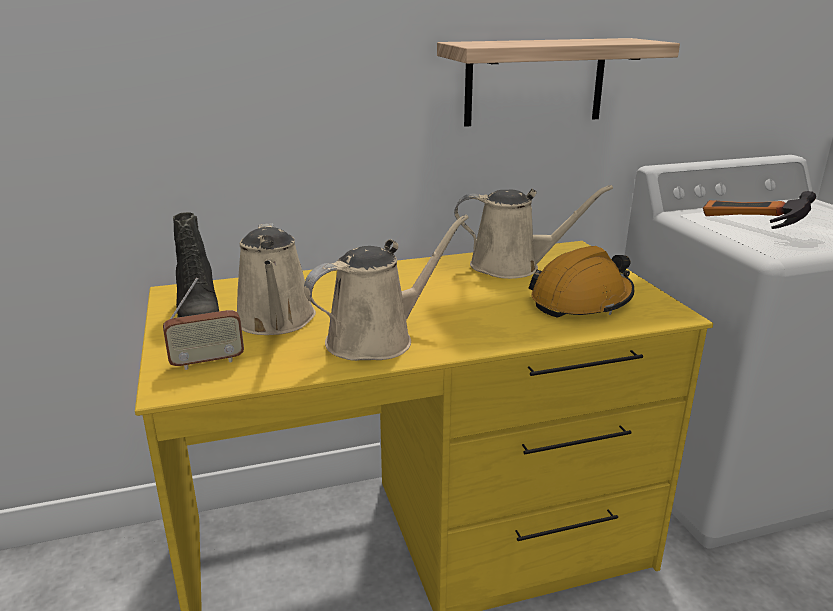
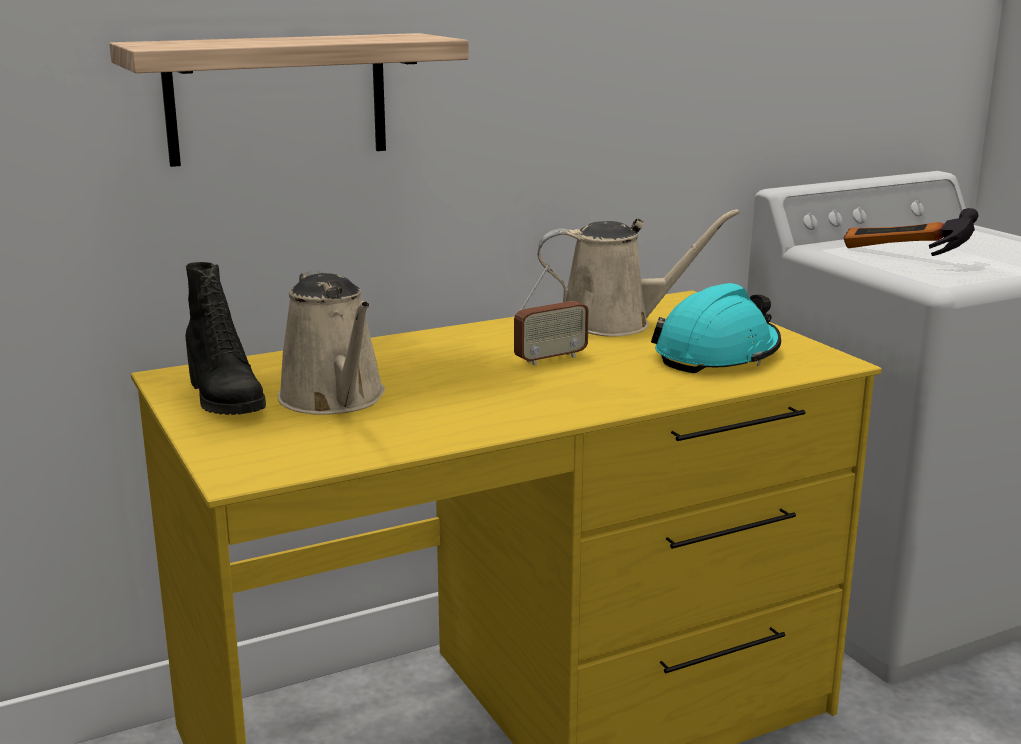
camera: 10 degrees left, 5 degrees down
radio [163,277,244,370] -> radio moved to [514,265,589,366]
beige watering can [304,215,469,361] -> none
shelf [437,38,680,127] -> shelf moved to [109,33,469,167]
orange hard hat [528,246,634,317] -> turquoise hard hat [651,283,781,373]

